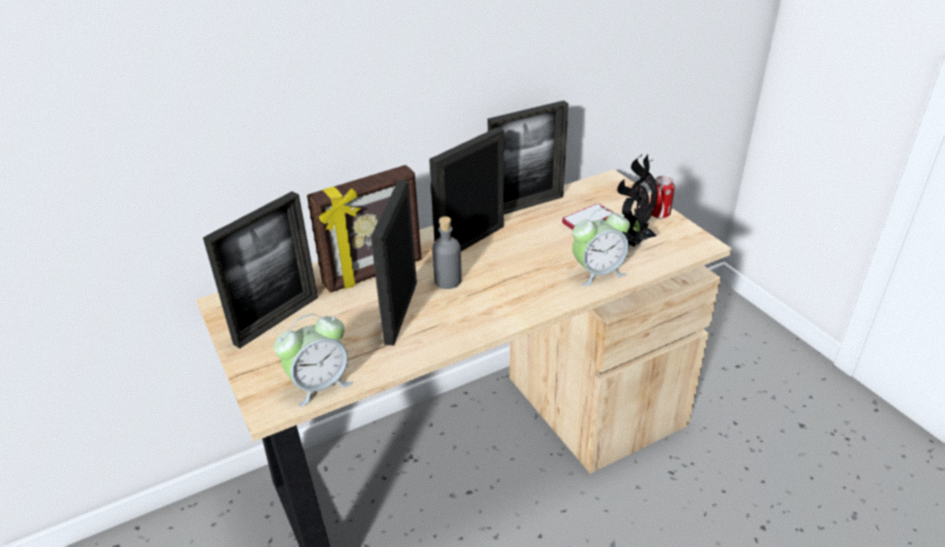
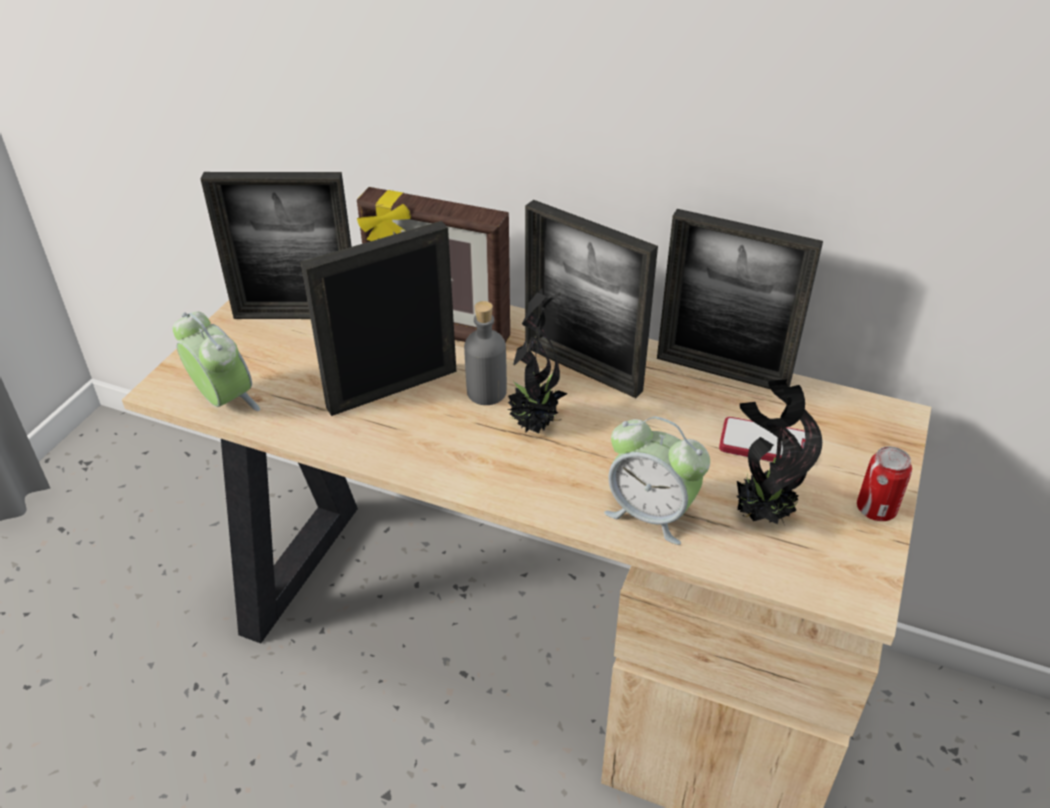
camera: 50 degrees right, 5 degrees up
alarm clock [274,314,353,407] -> alarm clock turned 150 degrees counterclockwise [173,312,261,411]
picture frame [429,127,504,251] -> picture frame turned 150 degrees counterclockwise [525,200,658,398]
none -> potted plant [508,288,568,434]

